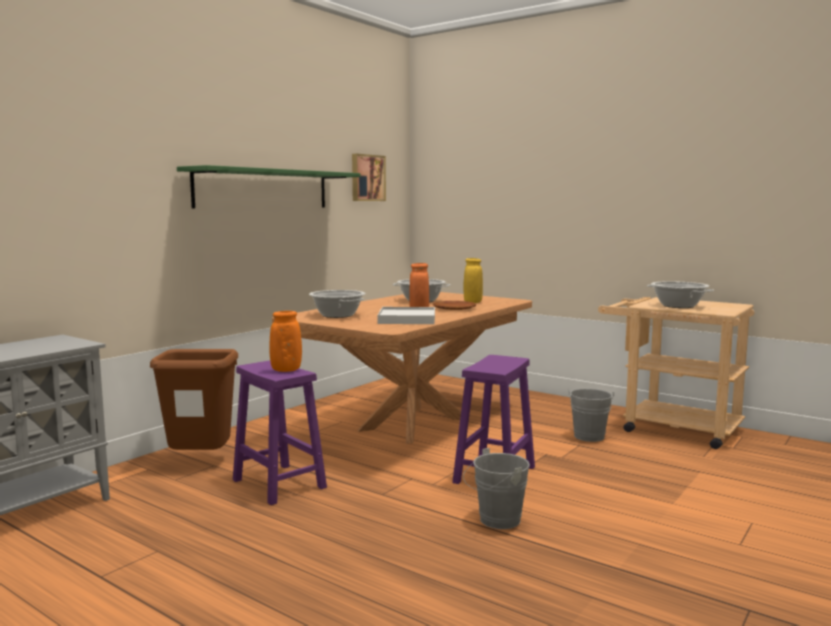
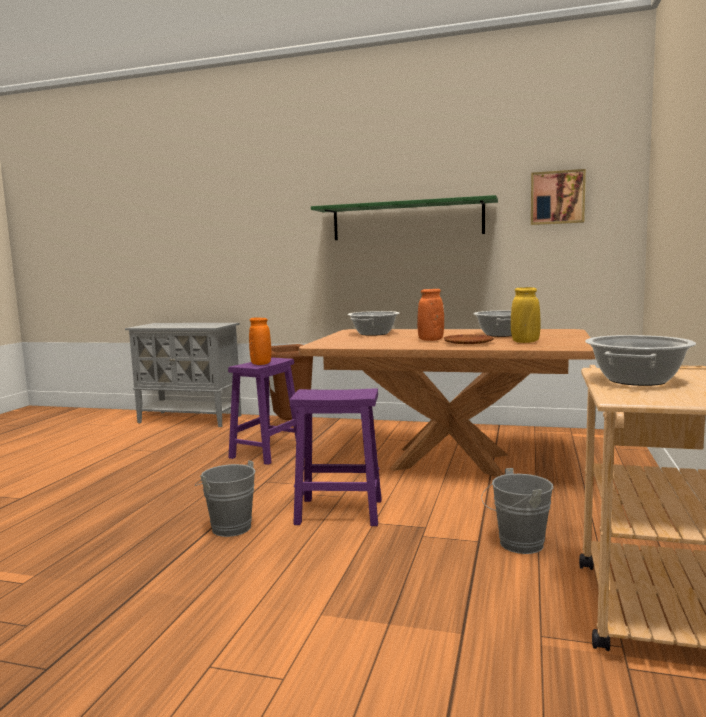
camera: 70 degrees right, 0 degrees up
white tray [377,307,435,324] -> none

